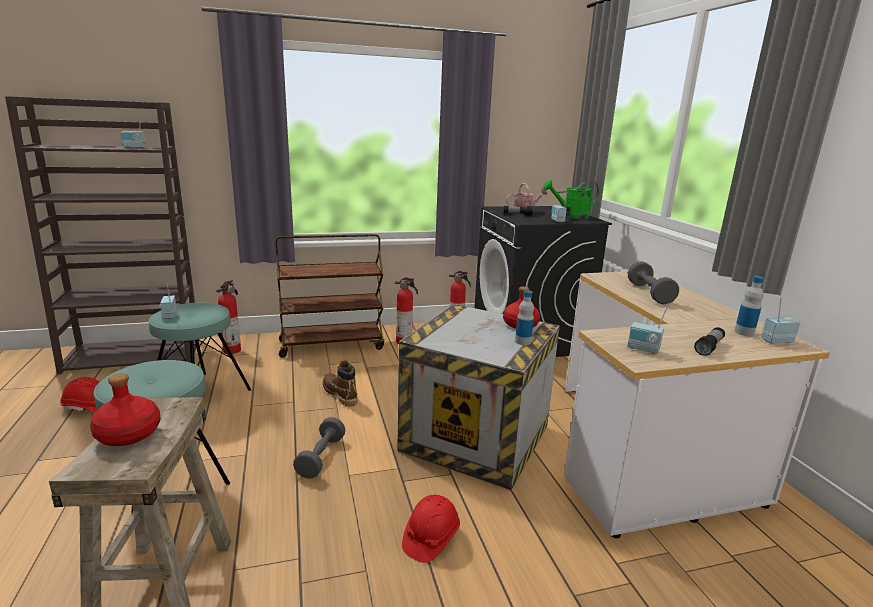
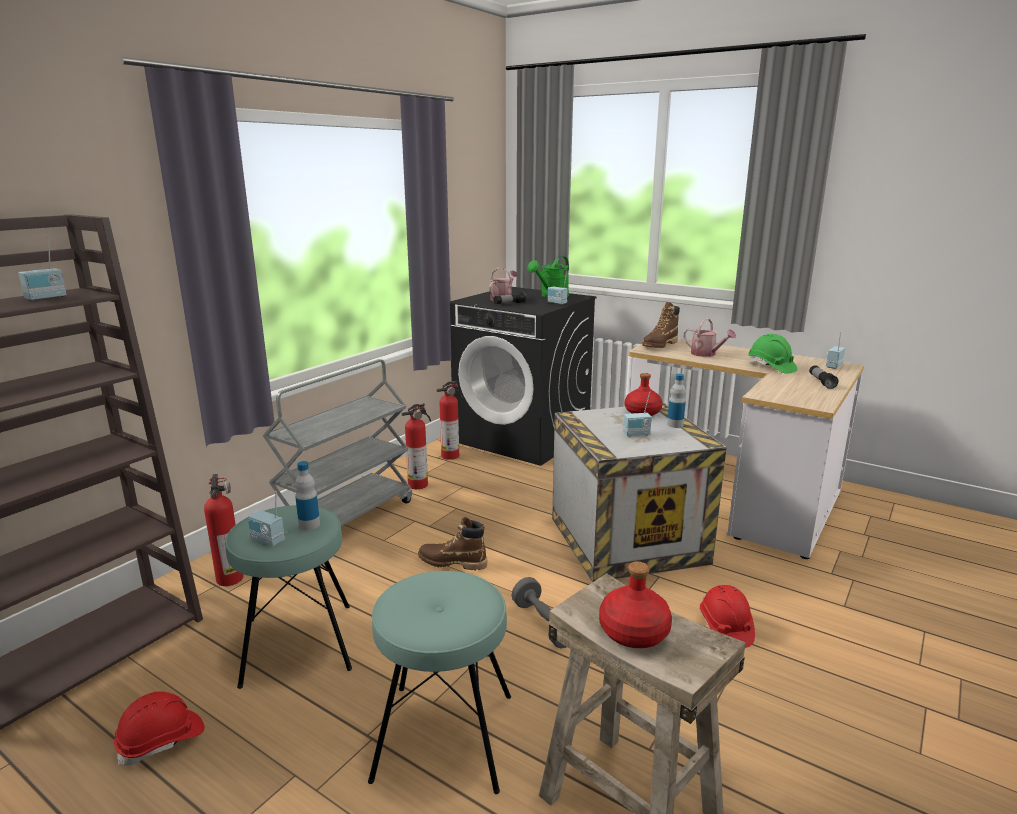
camera: 40 degrees left, 0 degrees up
brown cart [276,234,384,358] -> grey cart [262,359,412,526]
radio [627,303,669,354] -> radio moved to [623,391,652,437]
grey dumbbell [628,261,679,304] -> watering can [684,318,736,357]
bottle [734,276,764,336] -> bottle moved to [295,461,320,530]
none -> brown boot [642,302,680,348]
none -> green hard hat [748,334,798,374]

